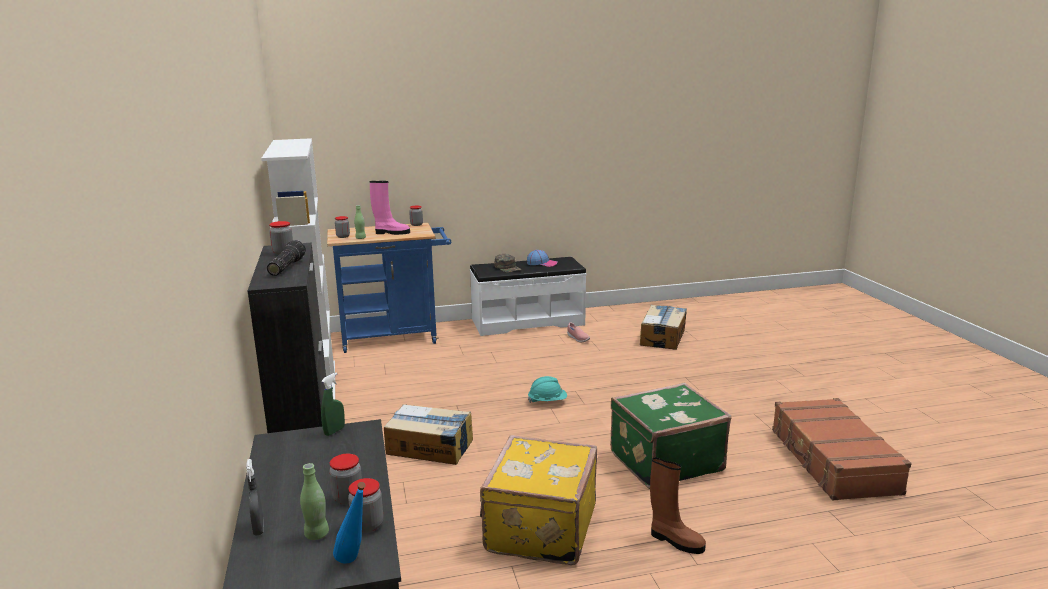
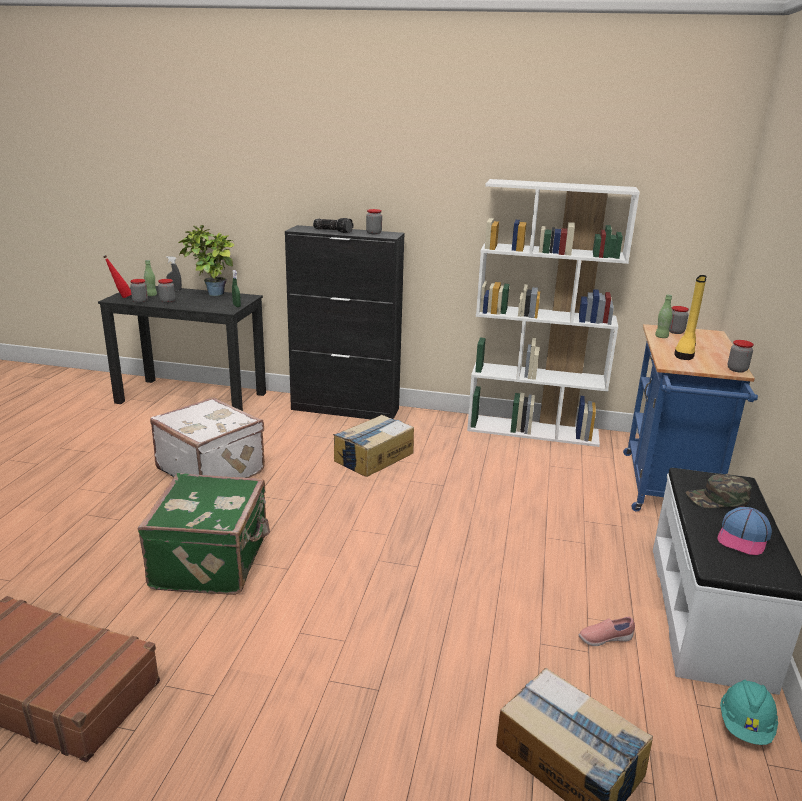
camera: 115 degrees right, 5 degrees up
blue bottle [333,482,366,564] -> red bottle [103,255,131,298]
pink boot [370,181,410,235] -> yellow boot [675,275,707,360]
yellow suitcase [480,435,597,565] -> white suitcase [150,397,265,478]
turquoise hard hat [528,376,567,403] -> turquoise hard hat moved to [720,680,778,745]
brown boot [650,457,706,554] -> none
none -> potted plant [179,225,235,296]

